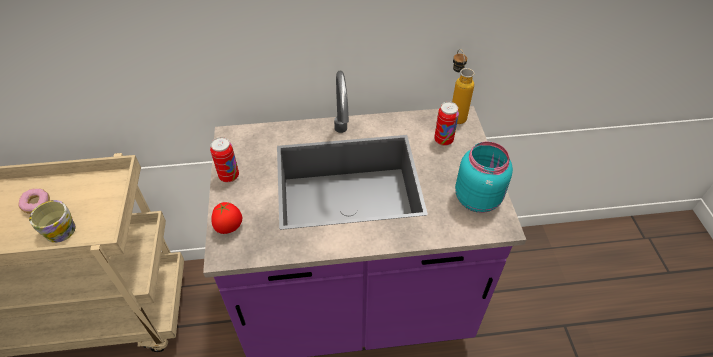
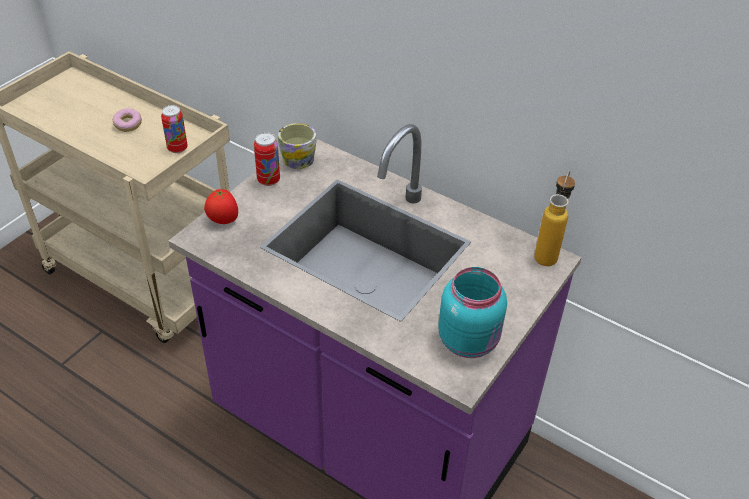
camera: 40 degrees right, 5 degrees down
mug [29,200,76,243] -> mug moved to [278,123,317,169]
can [434,102,459,146] -> can moved to [161,105,188,153]

